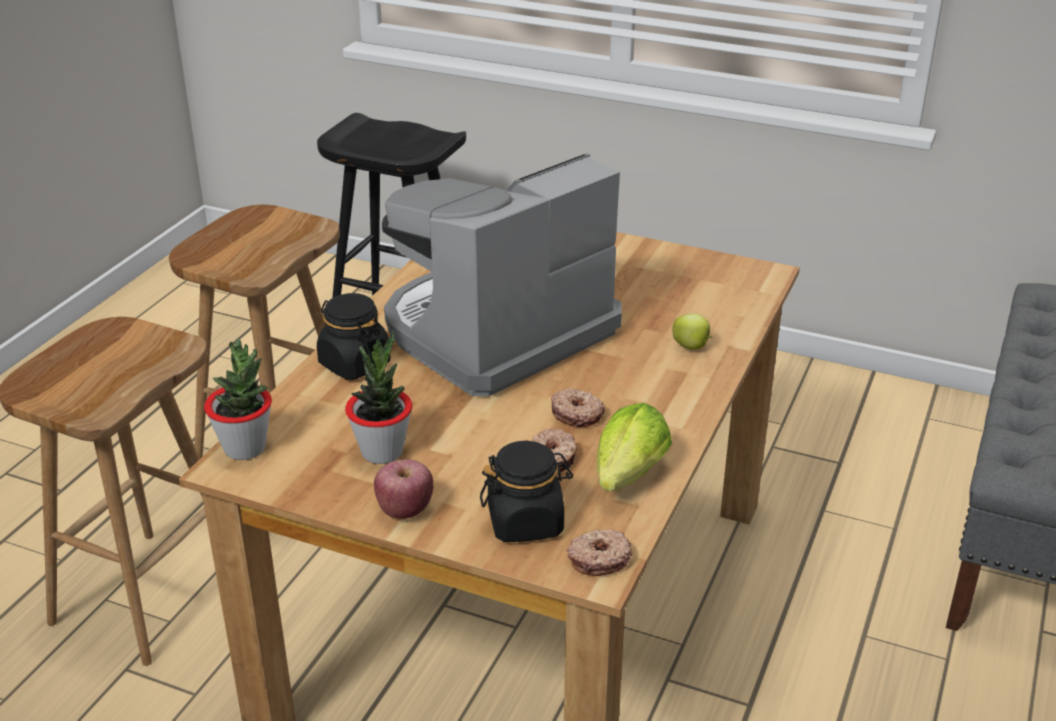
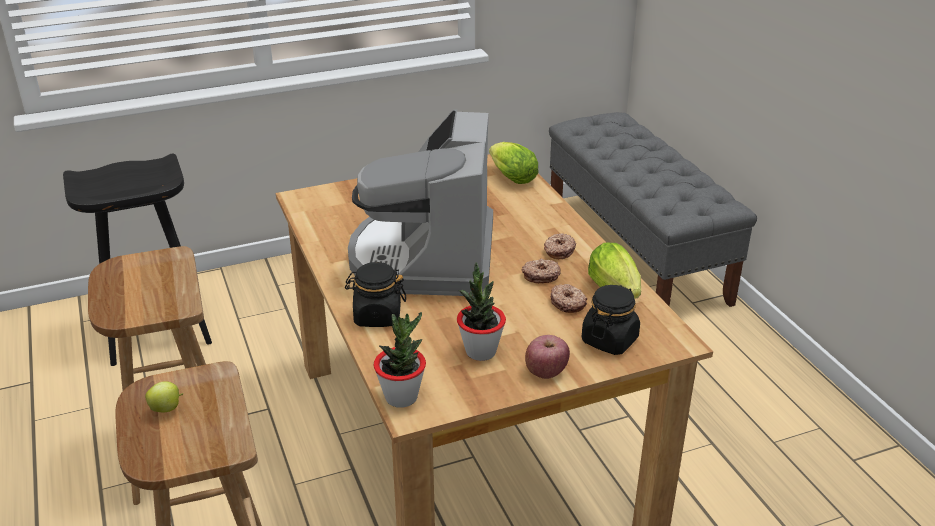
camera: 45 degrees left, 0 degrees up
donut [567,529,632,576] -> donut moved to [544,233,576,259]
apple [672,314,713,350] -> apple moved to [145,381,183,412]
none -> lettuce [489,142,539,184]

